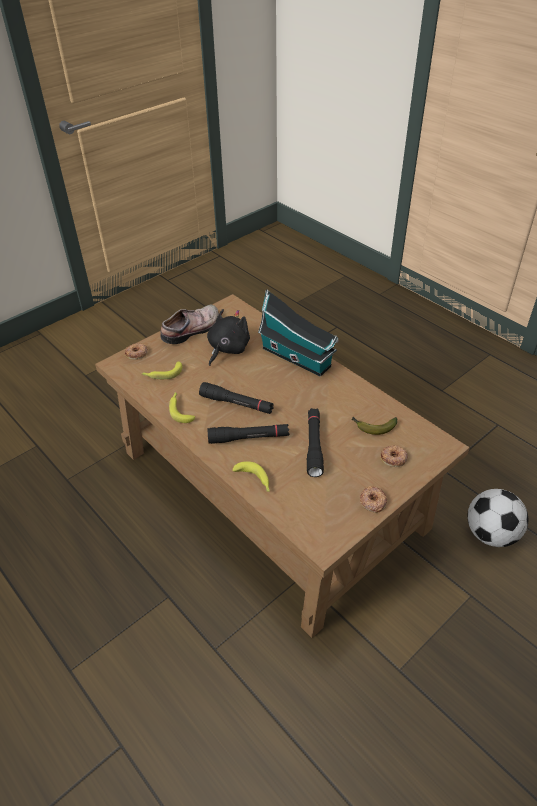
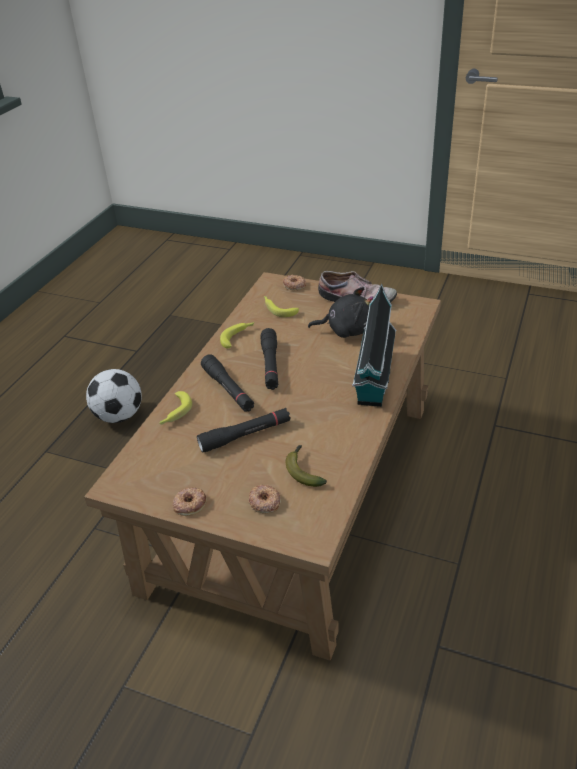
camera: 65 degrees right, 5 degrees down
football [467,489,529,547] -> football moved to [86,369,142,423]

